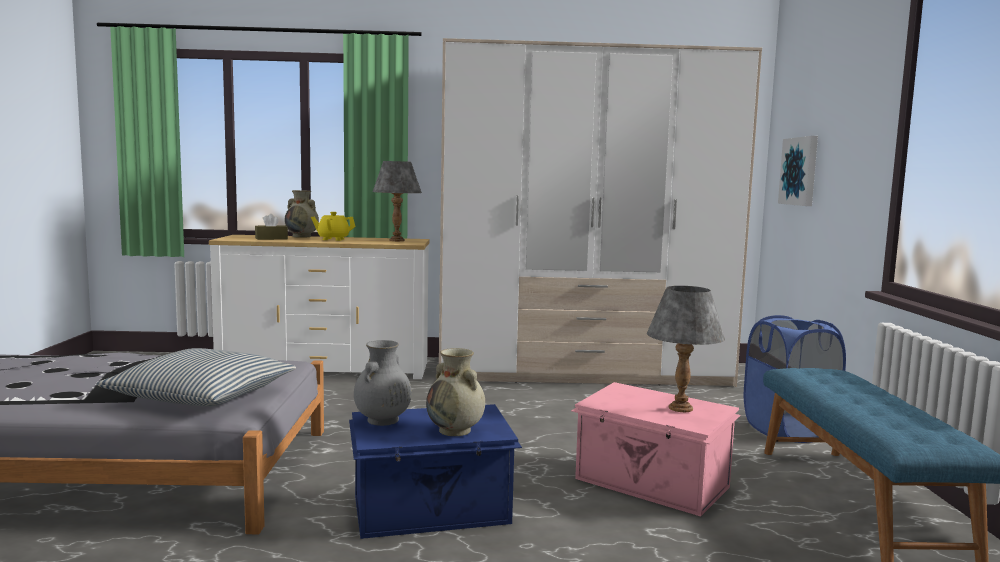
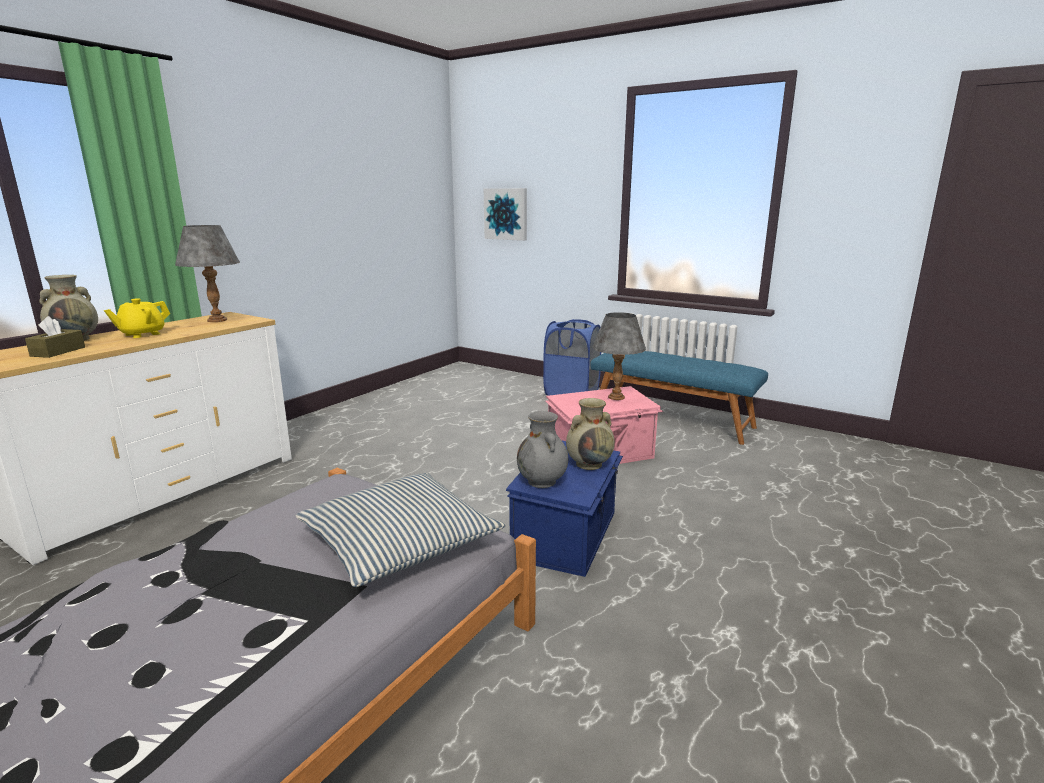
camera: 55 degrees left, 10 degrees up
wardrobe [439,38,762,387] -> none

